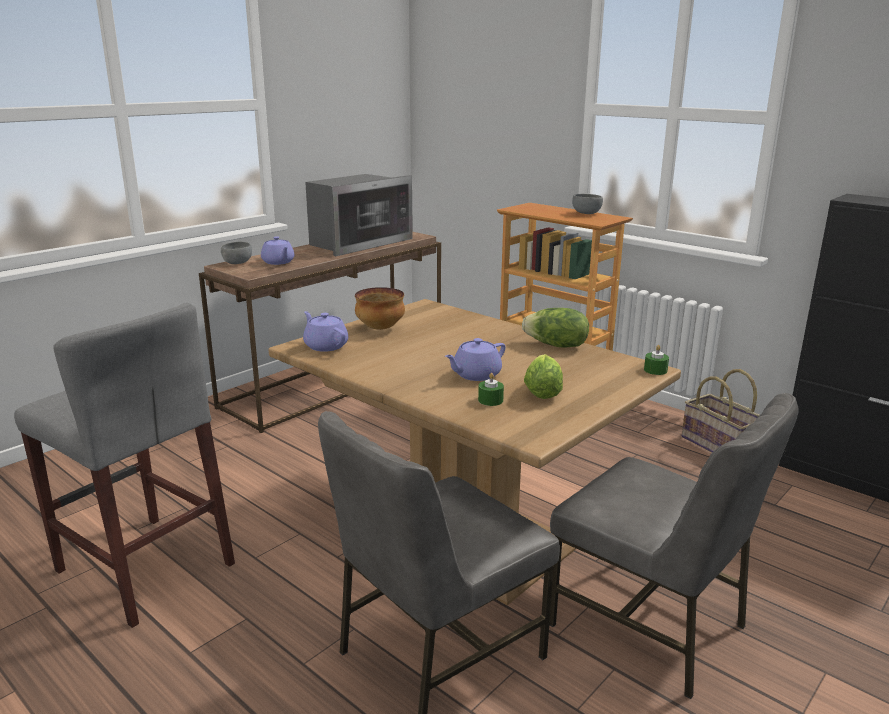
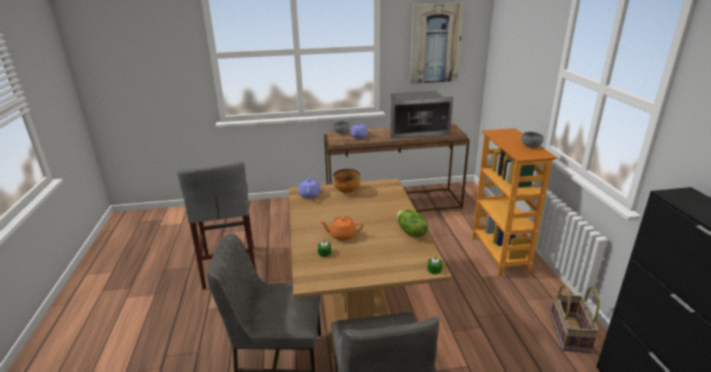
camera: 40 degrees right, 5 degrees up
purple teapot [445,338,506,381] -> orange teapot [320,217,363,241]
lettuce [524,354,563,399] -> none
none -> picture [410,3,464,84]

